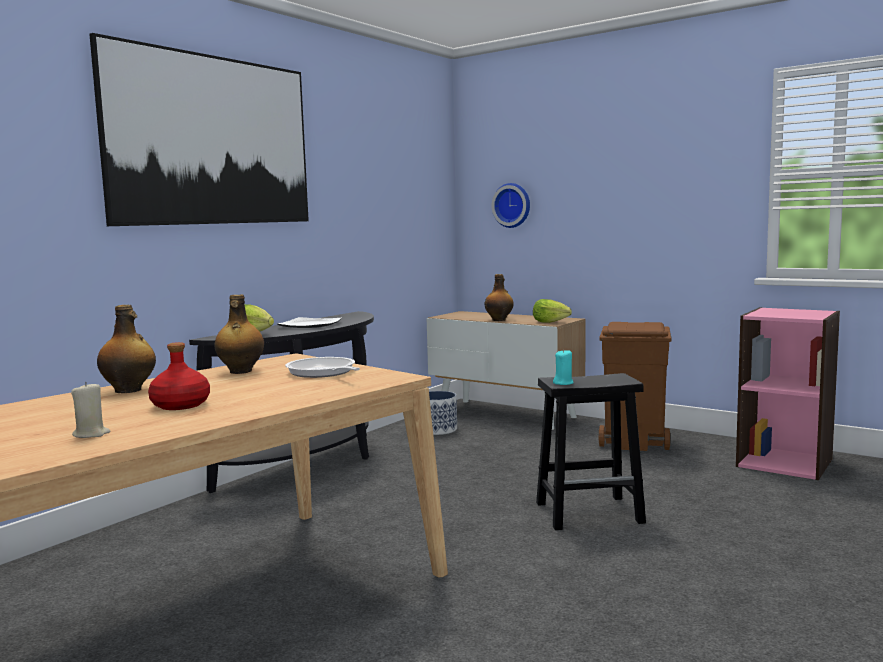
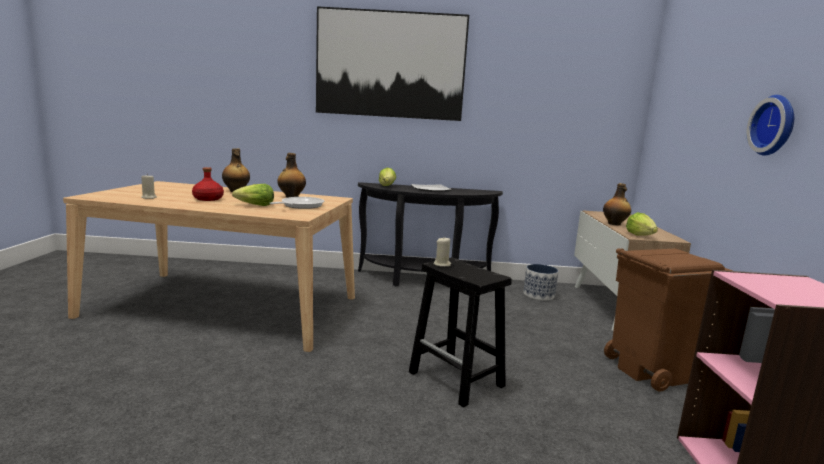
camera: 55 degrees right, 5 degrees up
wall clock [491,183,530,228] -> wall clock moved to [746,95,794,155]
turquoise candle [553,349,574,385] -> beige candle [434,238,451,267]
none -> lettuce [232,184,274,206]

